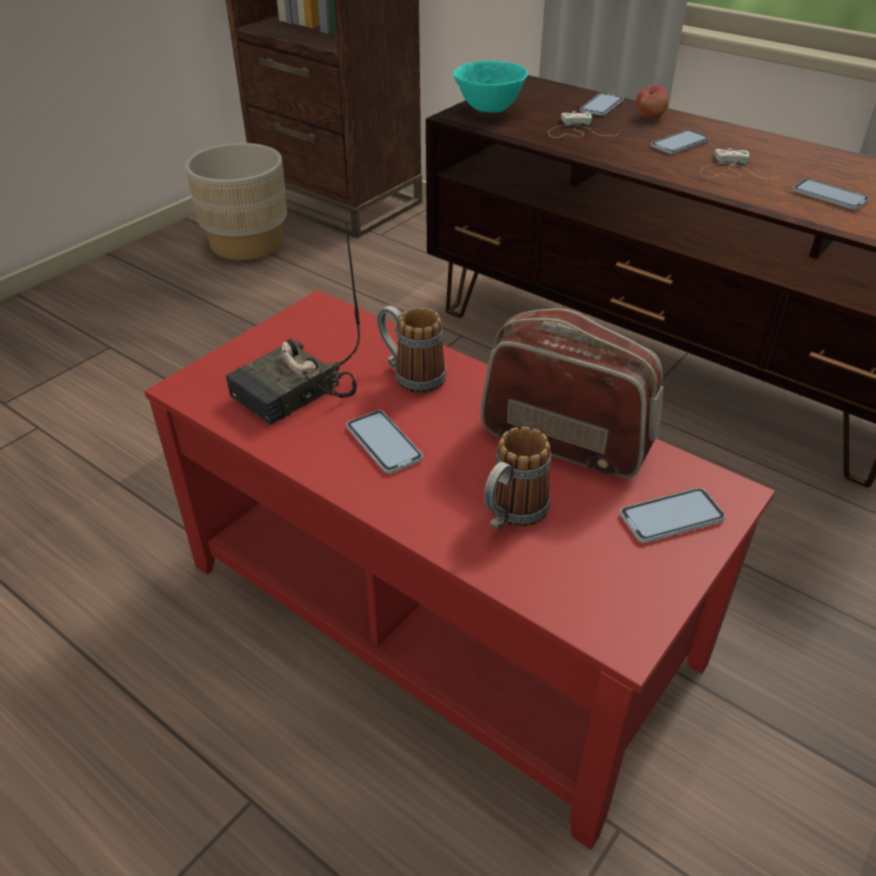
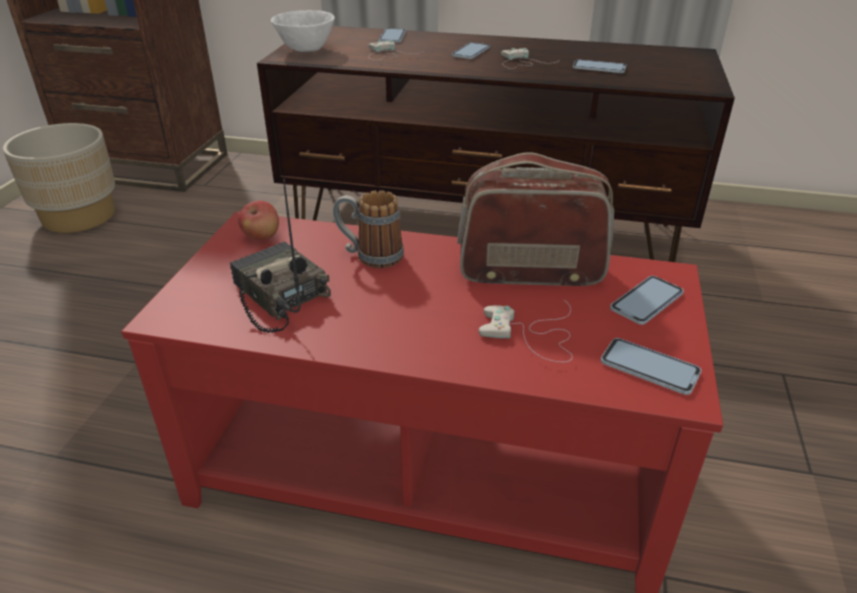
camera: 25 degrees left, 5 degrees down
radio [226,223,360,425] -> radio turned 120 degrees clockwise [230,179,331,333]
phone [346,410,423,474] -> phone moved to [601,338,701,395]
turquoise bowl [453,61,528,113] -> white bowl [271,10,335,52]
mug [484,427,551,530] -> white game controller [479,299,573,362]
apple [636,85,669,119] -> apple moved to [238,201,279,240]

